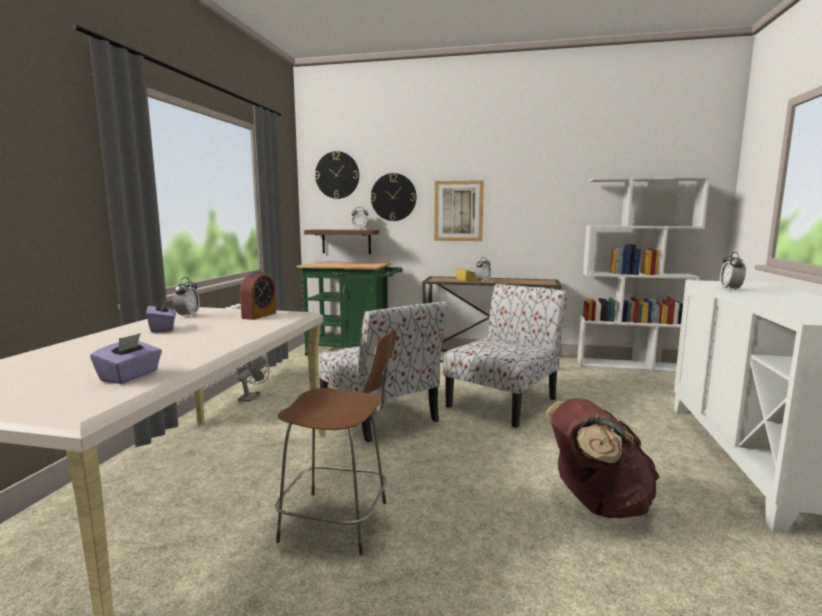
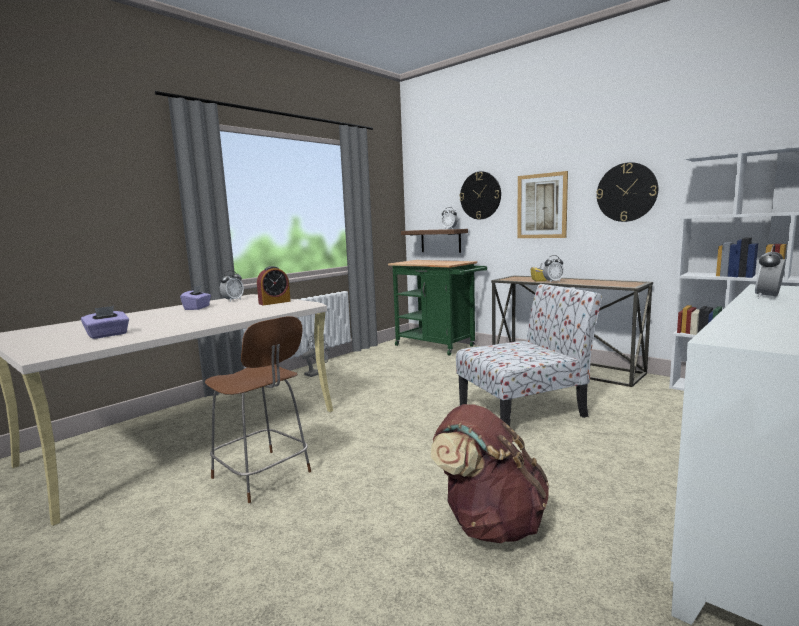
camera: 30 degrees right, 0 degrees up
wall clock [315,151,359,199] -> wall clock moved to [597,162,658,222]
chair [318,301,448,442] -> none

